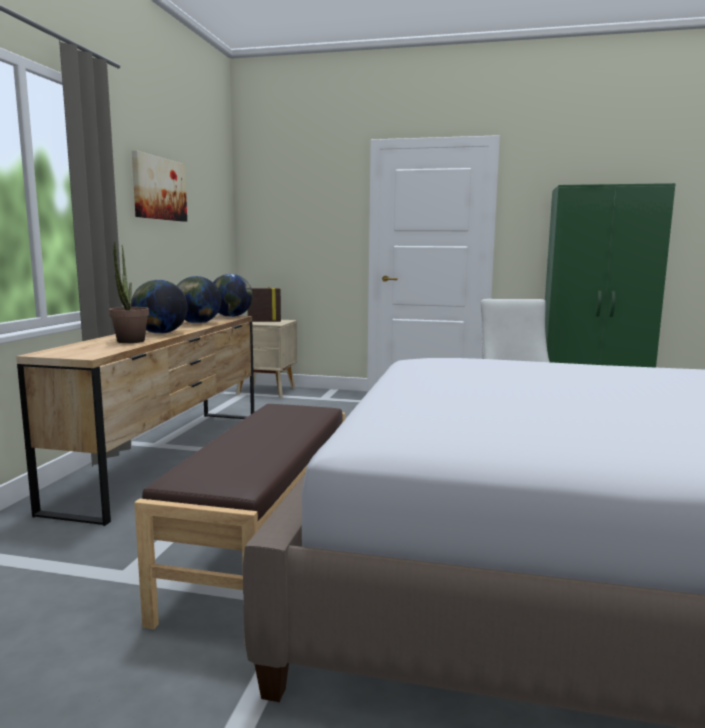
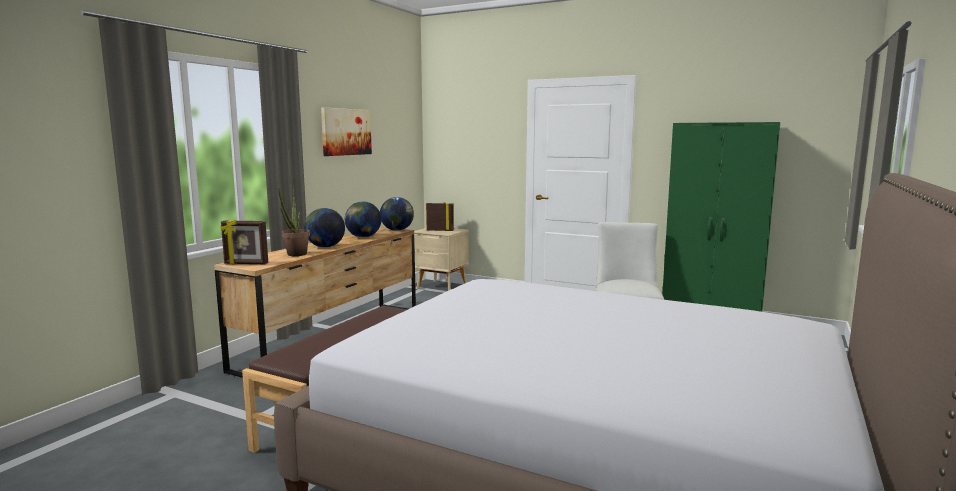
camera: 15 degrees right, 0 degrees up
none -> picture frame [221,220,268,264]

